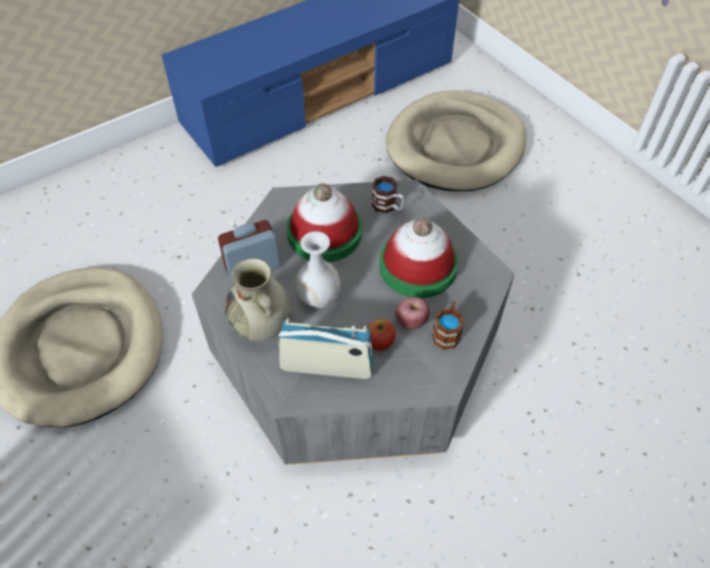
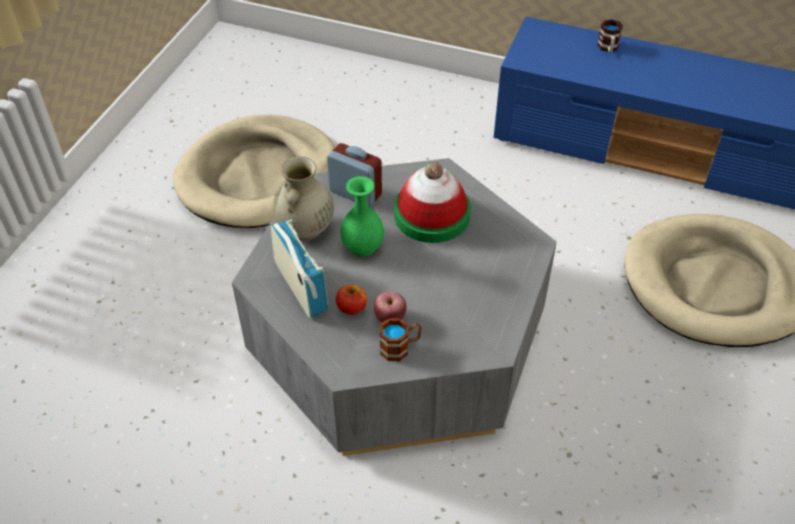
camera: 55 degrees right, 5 degrees down
white vase [296,231,341,308] -> green vase [340,176,384,257]
mug [372,176,405,213] -> mug moved to [597,19,623,53]
hat [379,217,458,298] -> none

